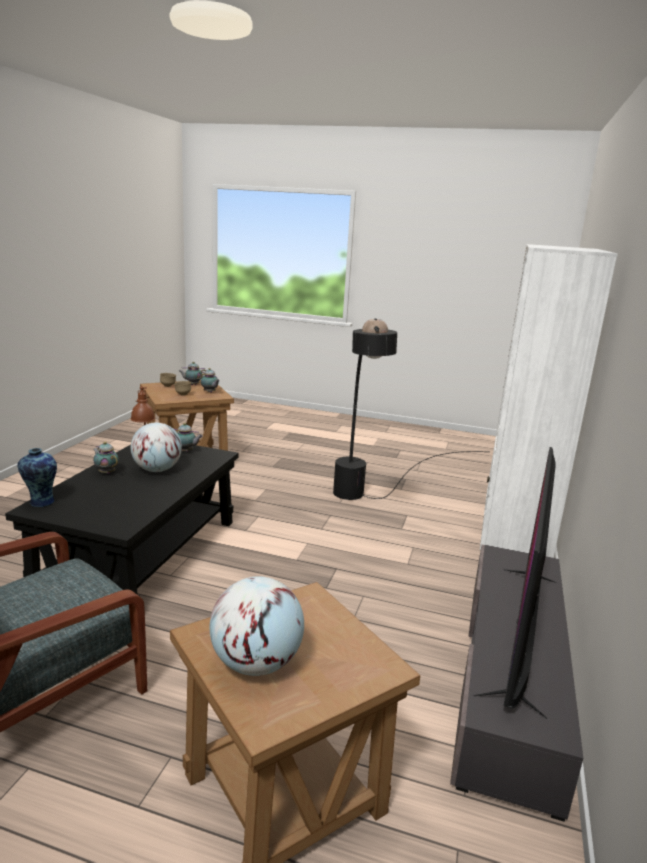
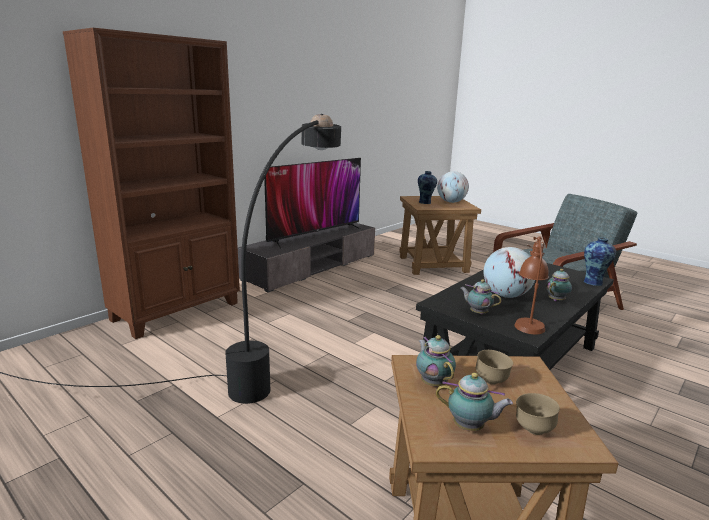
camera: 155 degrees left, 0 degrees up
teapot [93,442,119,474] -> teapot turned 105 degrees counterclockwise [546,269,572,301]
white bookcase [480,244,618,558] -> brown bookcase [63,28,240,339]
none -> vase [418,171,437,204]

